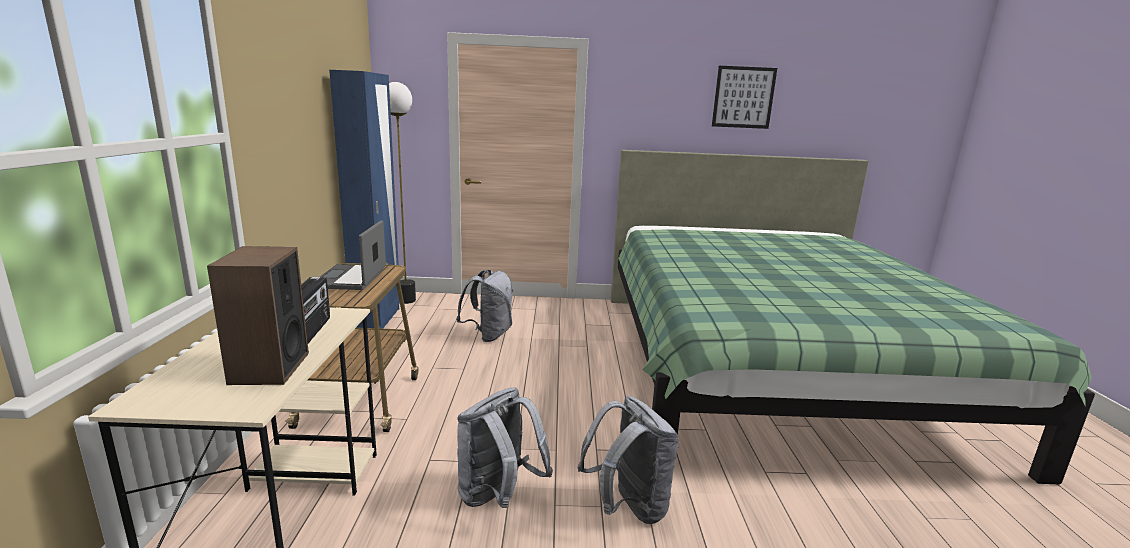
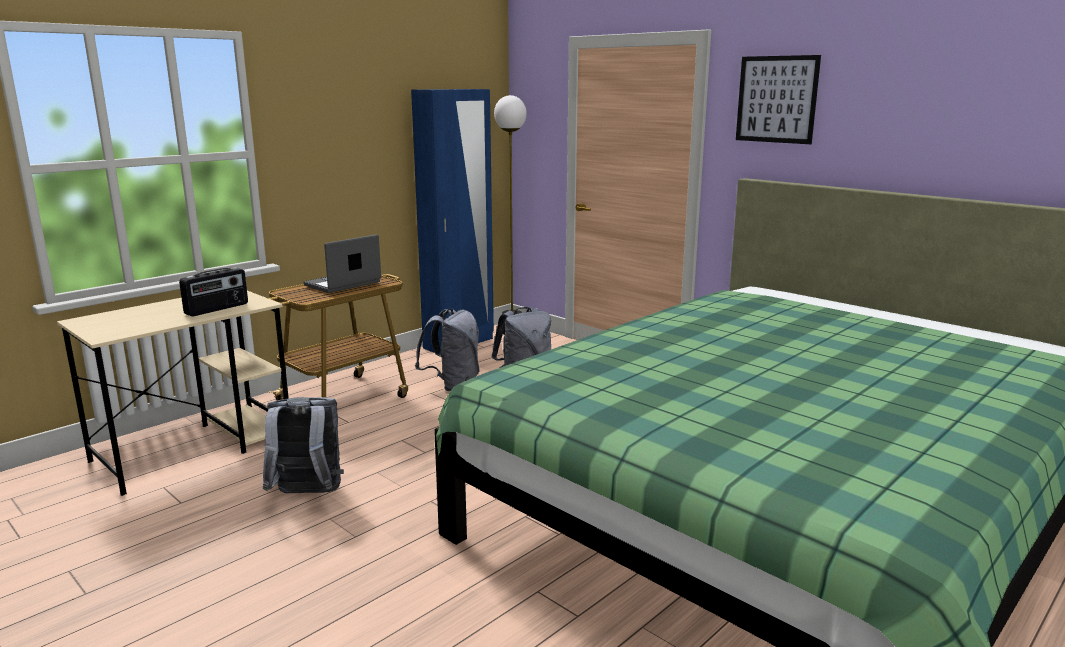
camera: 45 degrees right, 0 degrees up
speaker [207,246,309,385] -> none
grey backpack [578,396,679,524] -> grey backpack moved to [415,309,479,391]
picture [712,66,777,129] -> picture moved to [736,55,821,144]

